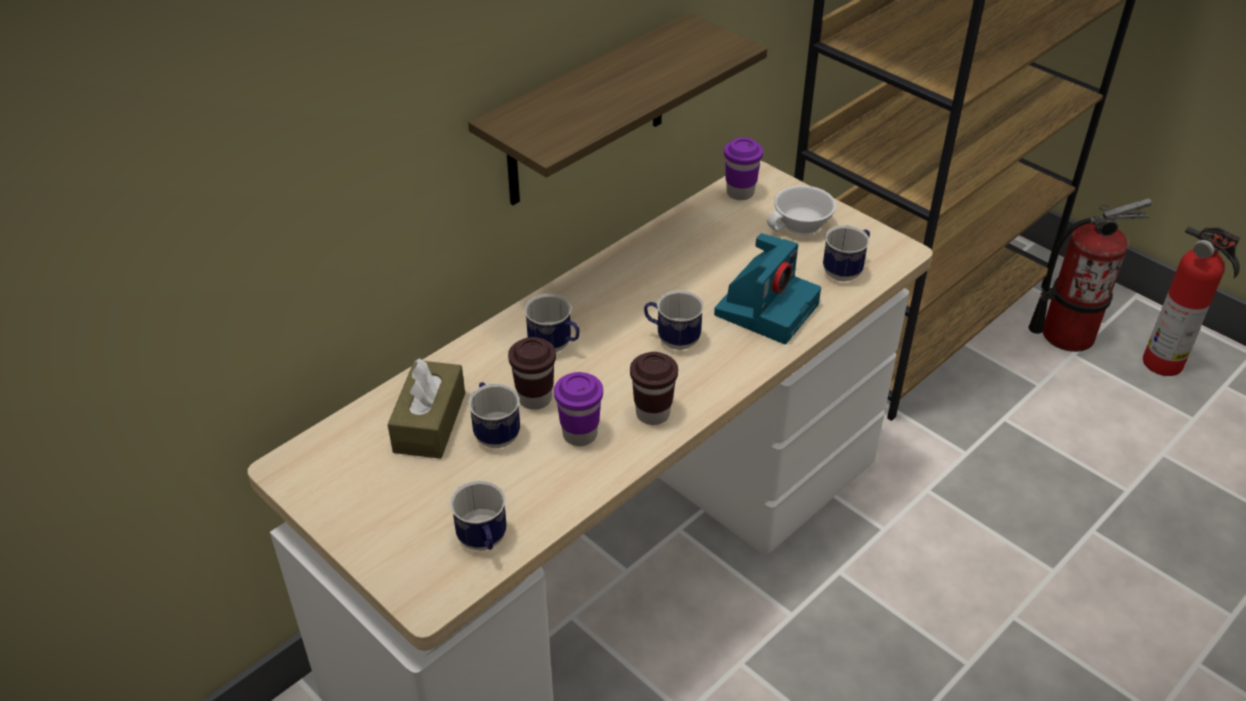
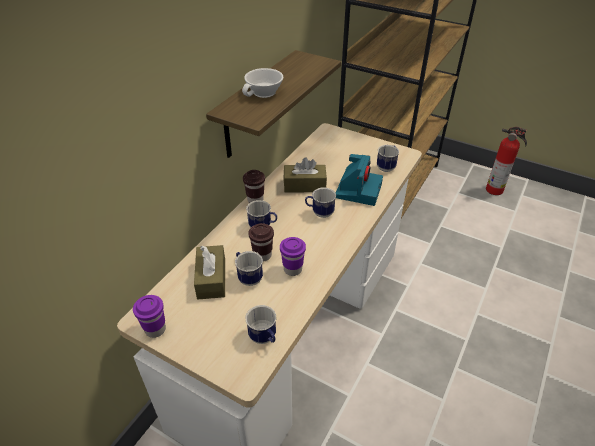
camera: 15 degrees left, 0 degrees up
brown cup [630,352,678,425] -> brown cup moved to [243,170,265,203]
purple cup [724,137,763,200] -> purple cup moved to [133,295,166,338]
white cup [767,185,836,235] -> white cup moved to [242,68,283,98]
fire extinguisher [1029,198,1151,352] -> none
none -> brown tissue box [284,157,327,193]

